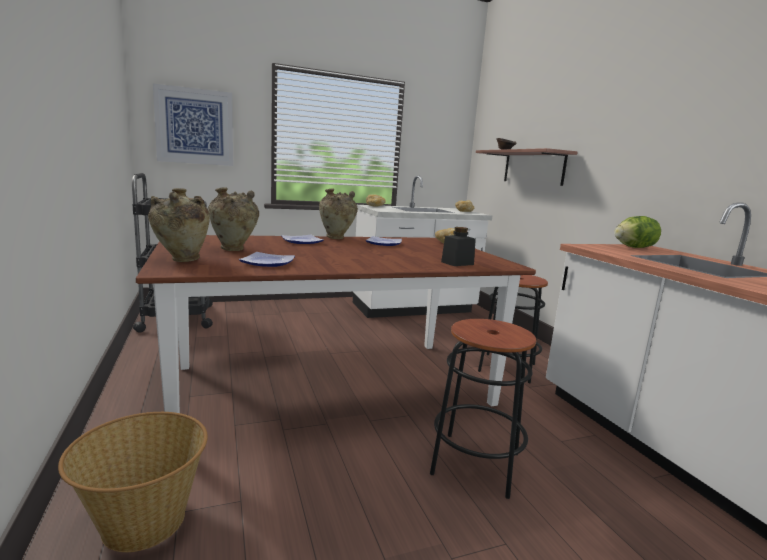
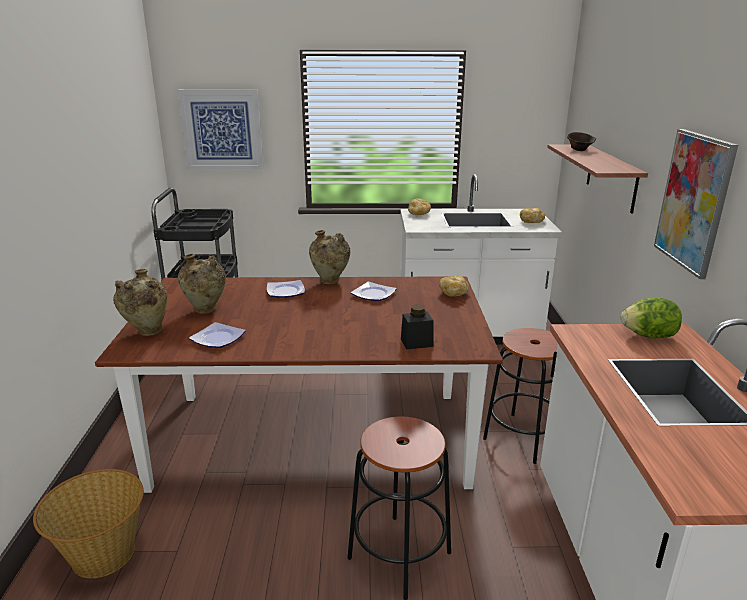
camera: 20 degrees right, 10 degrees up
none -> picture [654,129,738,279]

